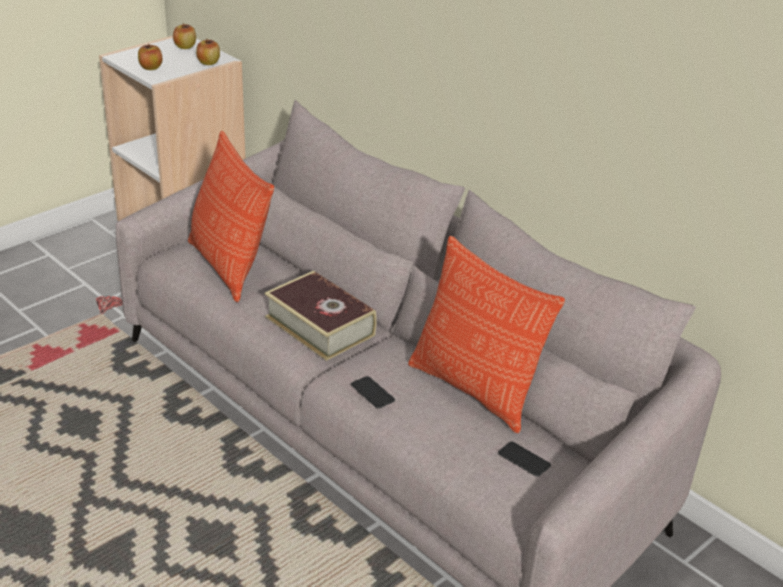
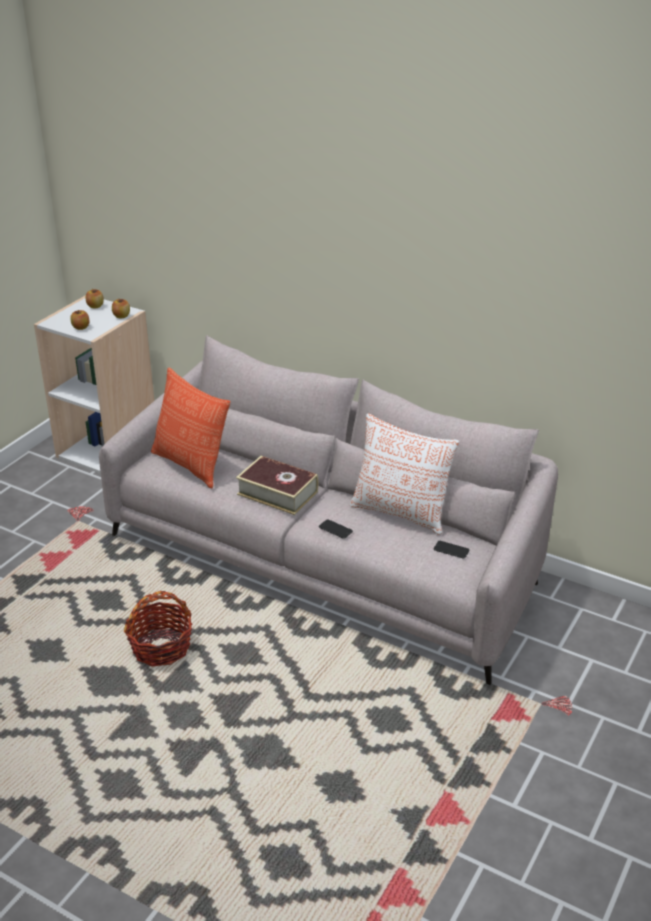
camera: 15 degrees left, 0 degrees up
orange pillow [408,236,565,433] -> white pillow [350,413,459,535]
none -> basket [124,591,192,667]

